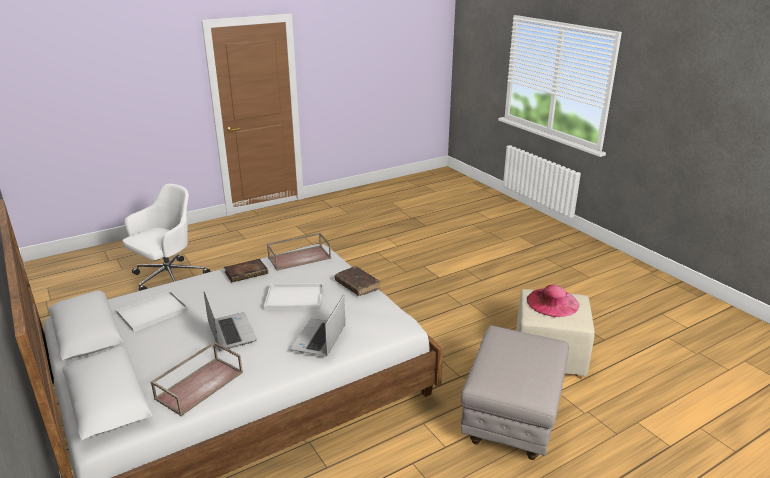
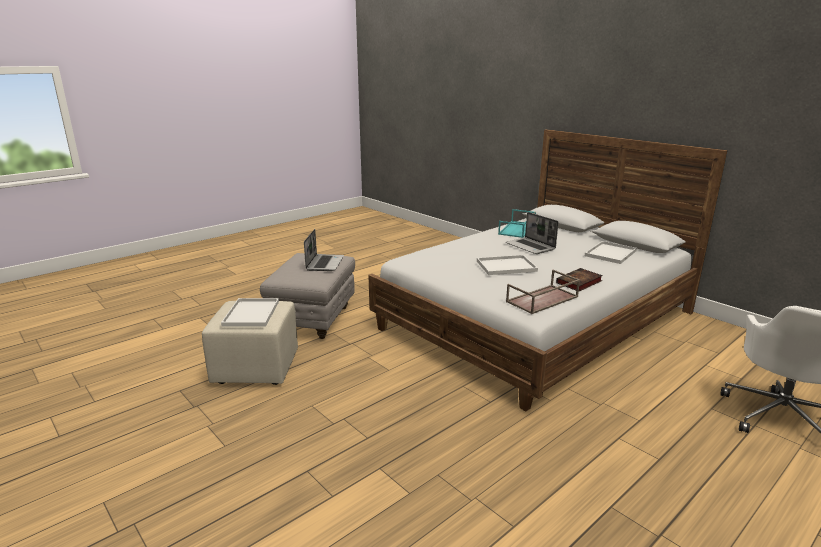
camera: 170 degrees right, 5 degrees down
brown tray [151,342,243,416] -> turquoise tray [498,209,536,238]
laptop [291,295,345,357] -> laptop moved to [304,229,344,271]
brown book [335,266,380,296] -> none
pink hat [527,285,579,317] -> white tray [221,298,279,327]

